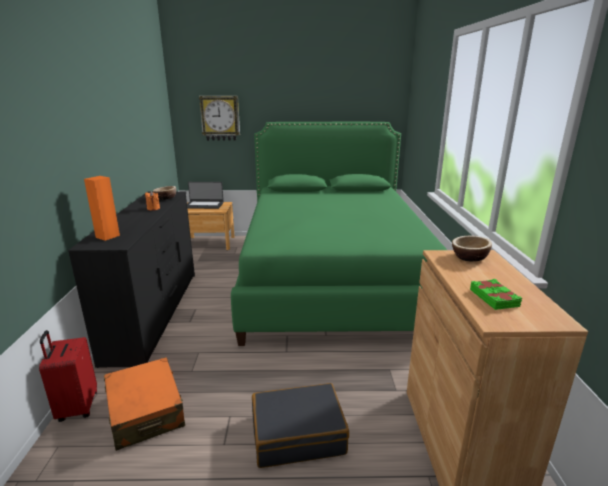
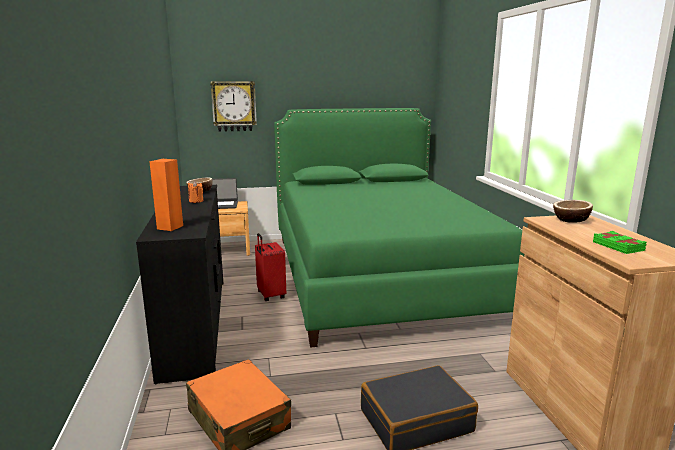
camera: 10 degrees left, 5 degrees down
red suitcase [39,330,97,422] -> red suitcase moved to [255,233,286,301]

